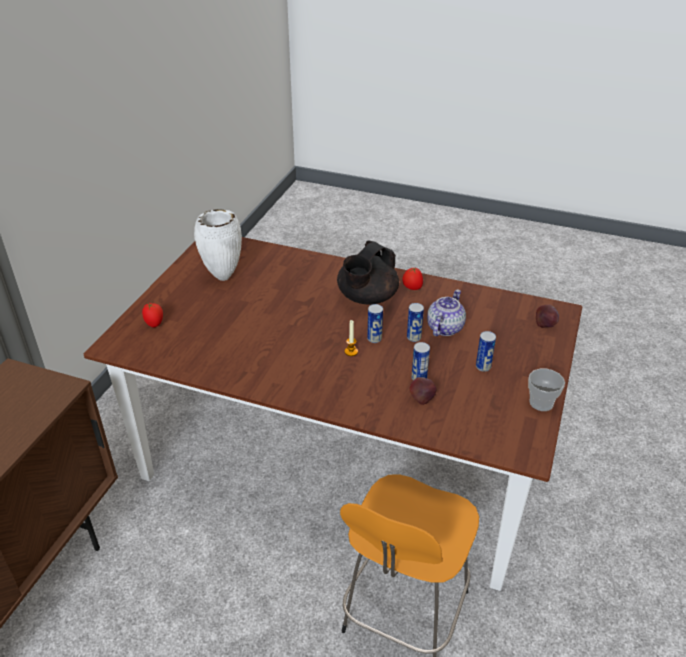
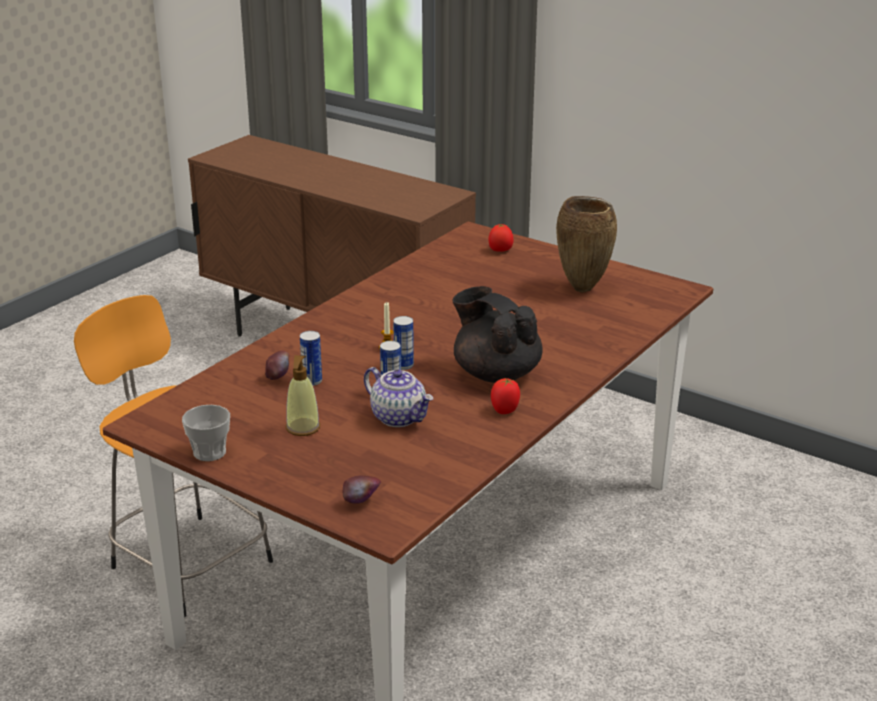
camera: 105 degrees right, 10 degrees down
white vase [194,209,242,281] -> brown vase [556,196,617,292]
can [476,331,496,372] -> soap dispenser [286,355,320,436]

